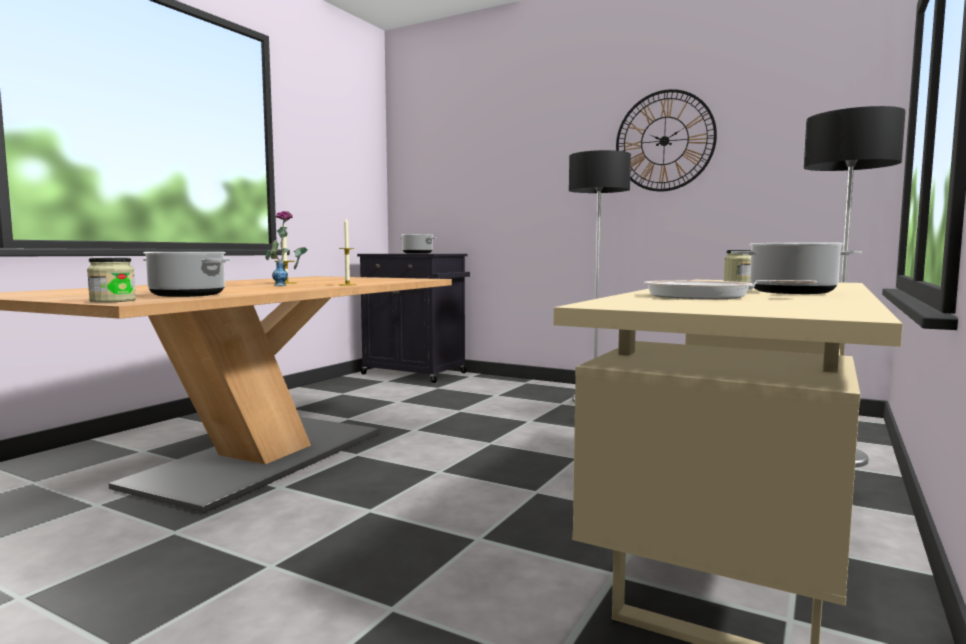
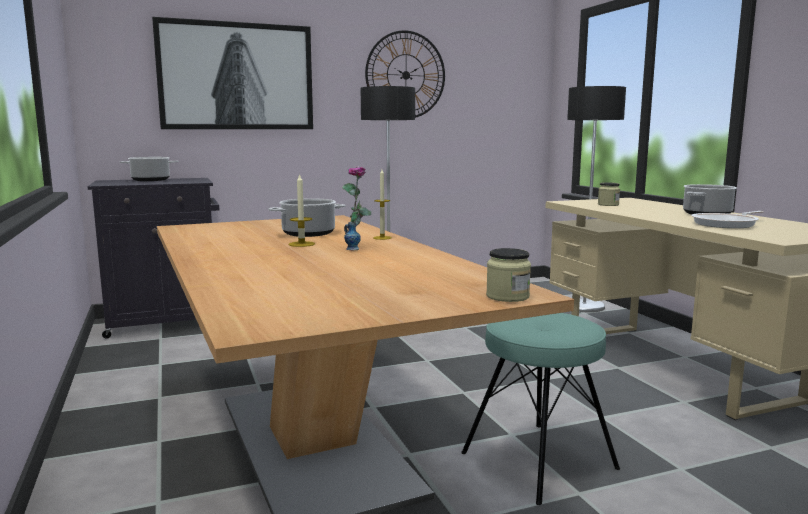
camera: 50 degrees left, 5 degrees up
cooking pot [143,252,231,297] -> cooking pot moved to [268,198,346,237]
none -> picture [152,17,313,129]
none -> turquoise stool [461,313,620,505]

